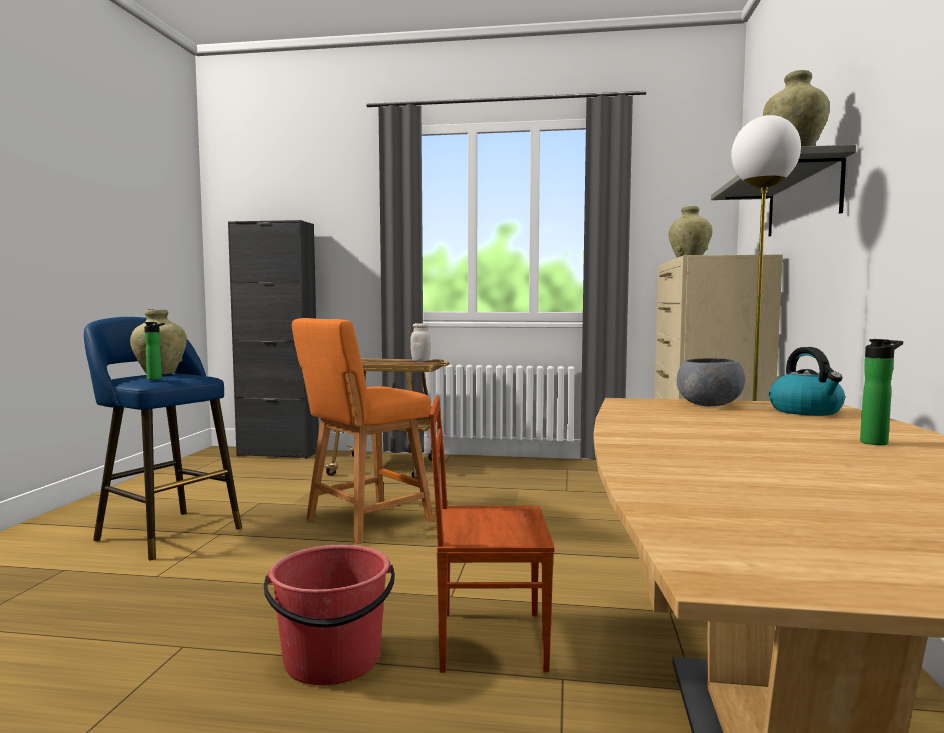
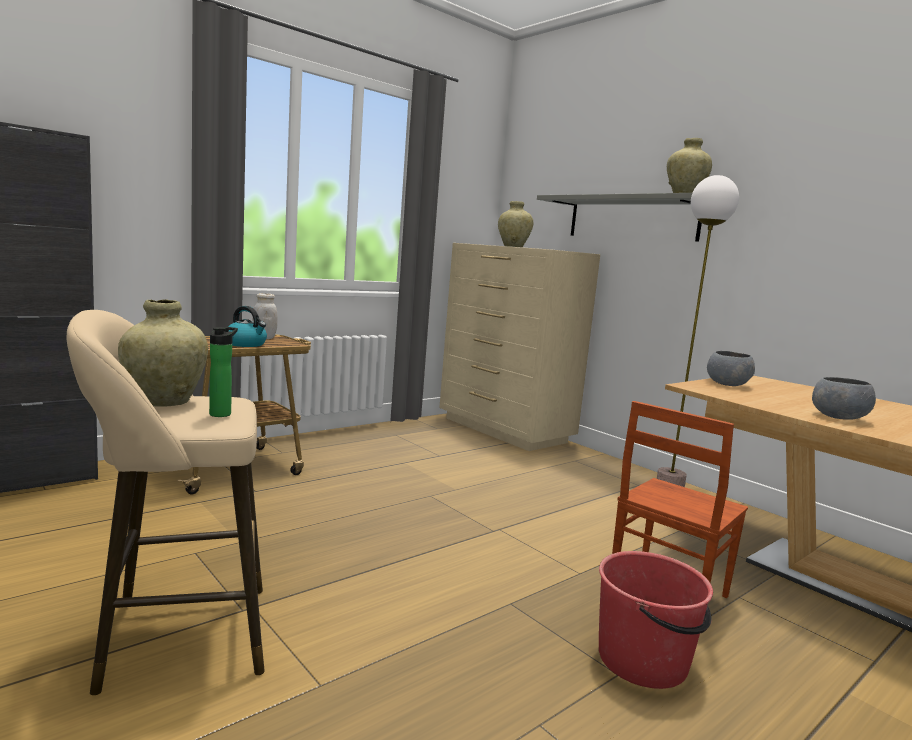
camera: 50 degrees left, 5 degrees up
blue stool [84,317,242,560] -> beige stool [67,310,265,695]
orange stool [292,318,434,544] -> none
kettle [769,347,845,416] -> kettle moved to [228,306,267,347]
bottle [860,339,903,445] -> none
none -> grey bowl [812,377,876,420]

